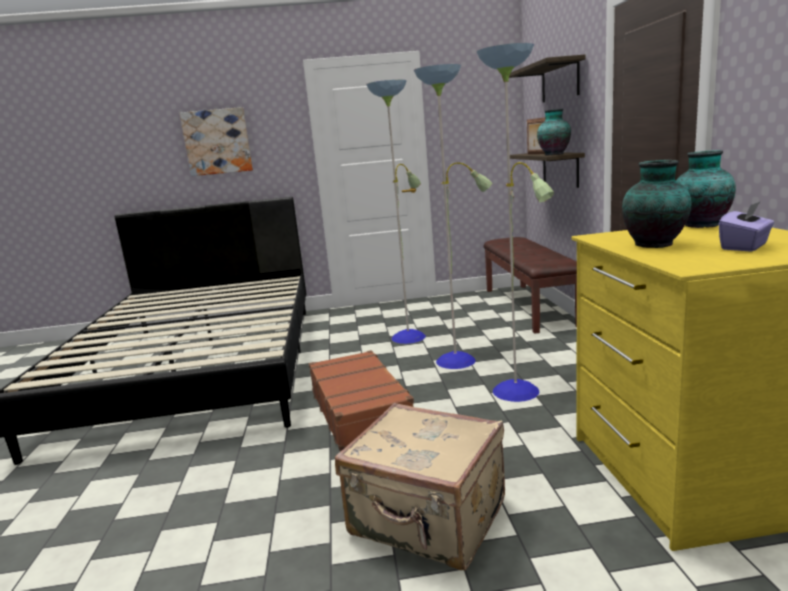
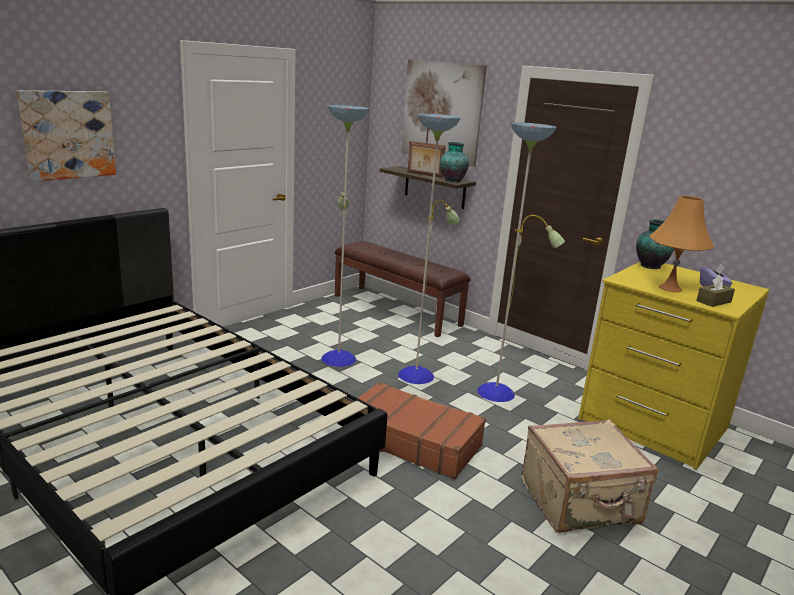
camera: 45 degrees left, 5 degrees up
shelf [509,54,585,102] -> picture [402,60,487,167]
vase [622,160,691,248] -> orange table lamp [650,196,715,292]
none -> brown tissue box [696,275,735,307]

